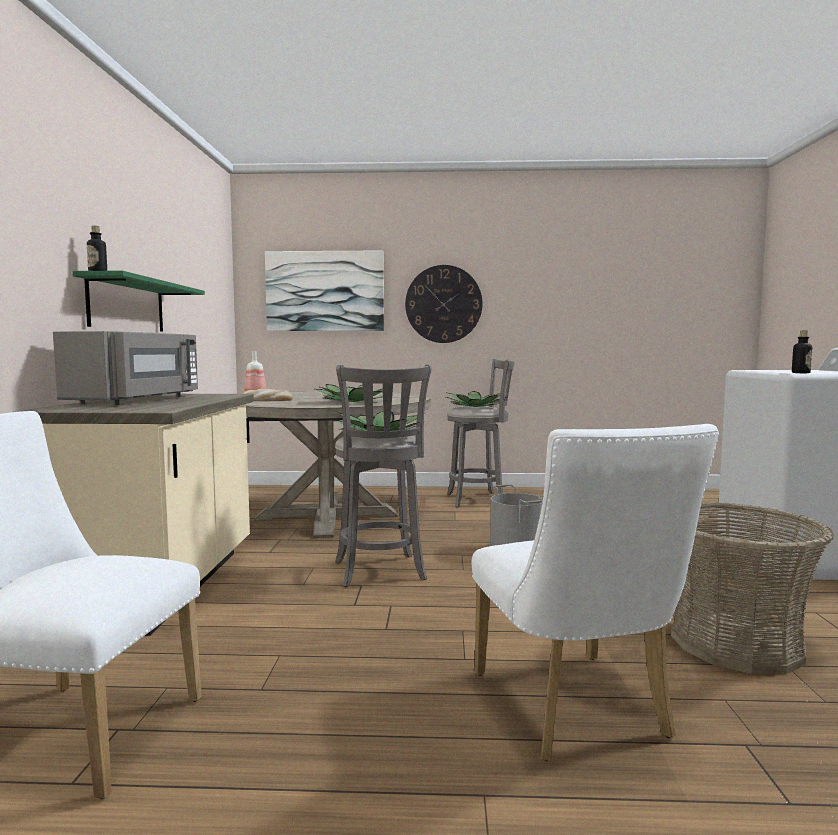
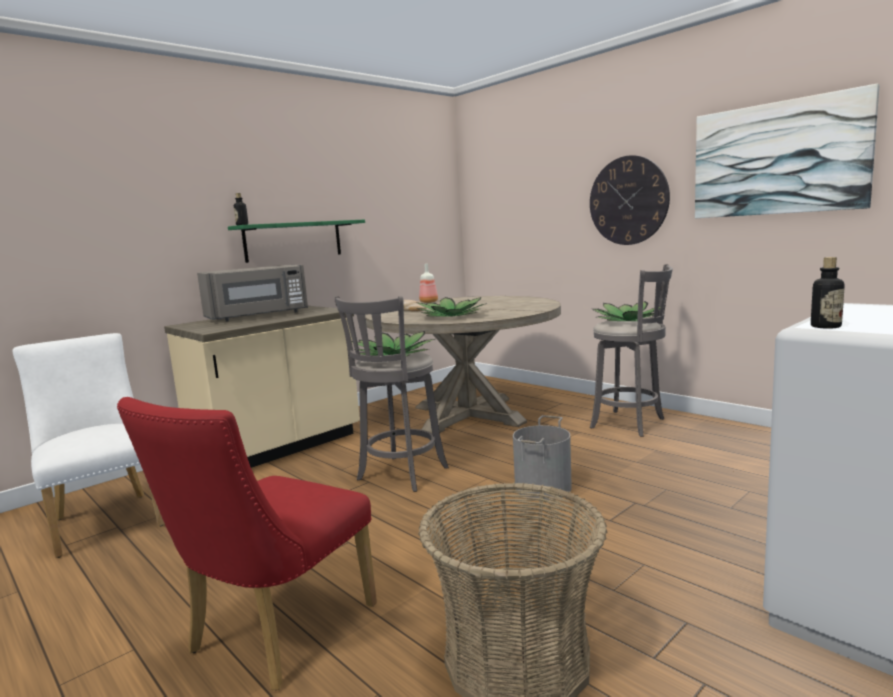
camera: 45 degrees right, 5 degrees up
picture [265,250,384,331] -> picture moved to [695,83,880,218]
white chair [472,424,719,761] -> red chair [117,397,377,691]

